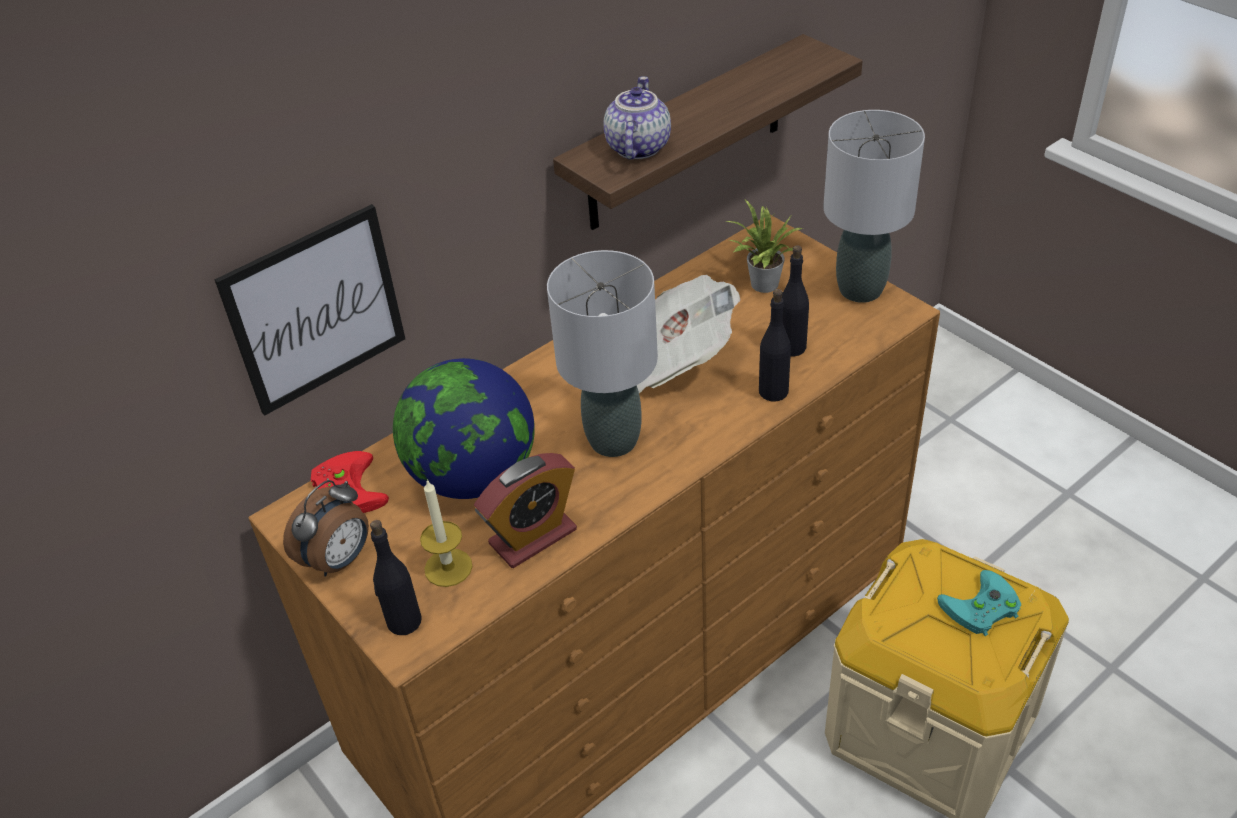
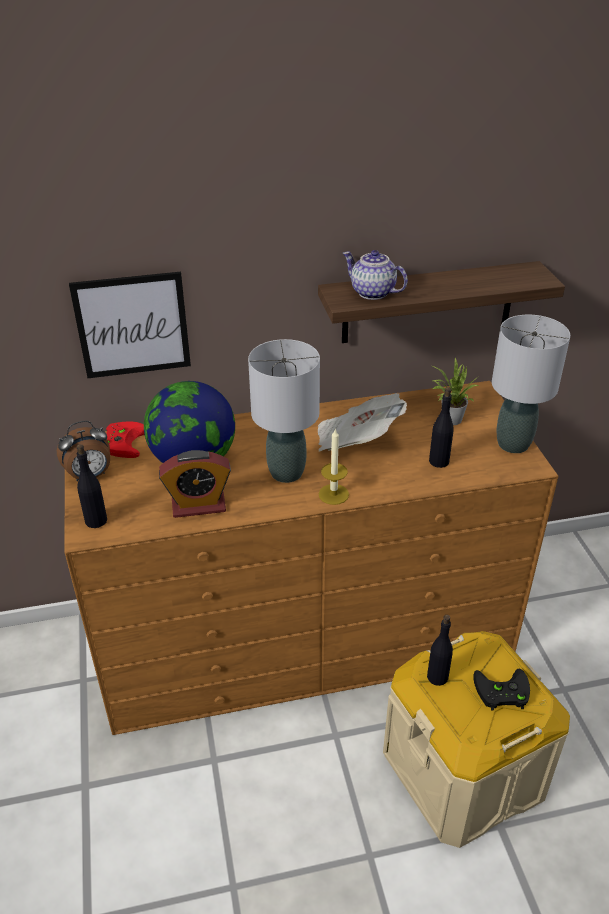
camera: 25 degrees right, 5 degrees down
candle [420,479,473,587] -> candle moved to [319,428,349,505]
teapot [604,76,671,160] -> teapot turned 90 degrees counterclockwise [343,250,408,300]
black bottle [759,289,791,401] -> black bottle moved to [427,615,453,686]
turquoise game controller [937,570,1021,636] -> black game controller [473,668,530,711]

